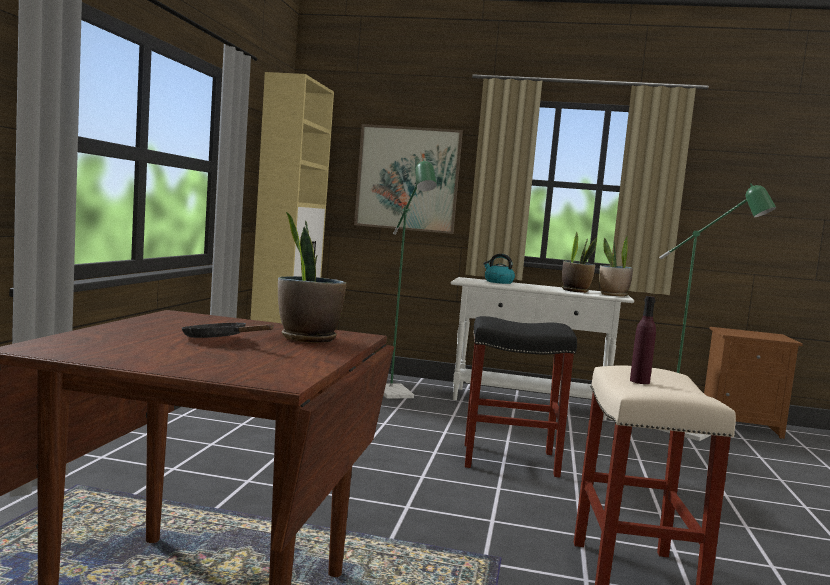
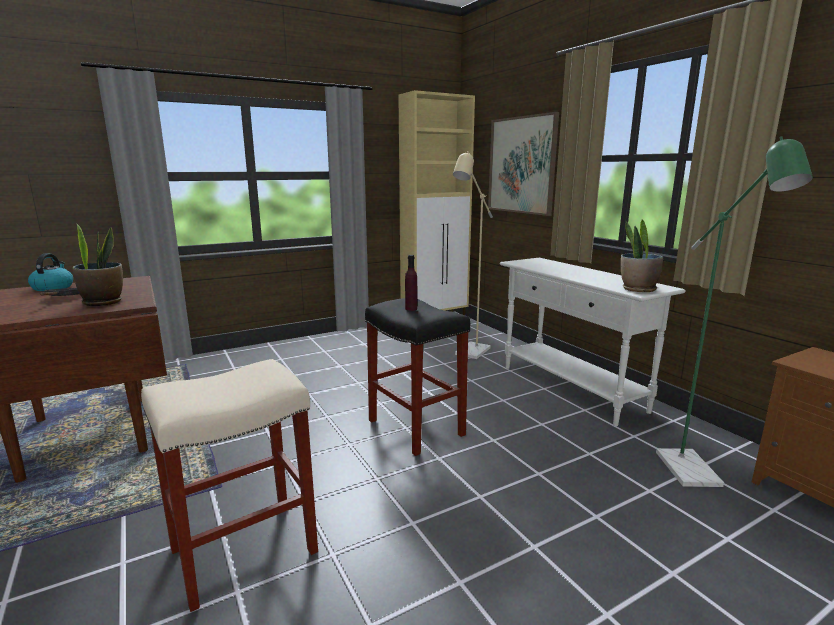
camera: 50 degrees right, 10 degrees up
green floor lamp [384,160,437,398] -> beige floor lamp [453,151,493,359]
kettle [483,254,515,284] -> kettle moved to [28,253,73,291]
potted plant [562,231,597,293] -> none
purple bottle [630,296,656,384] -> purple bottle moved to [405,255,417,311]

